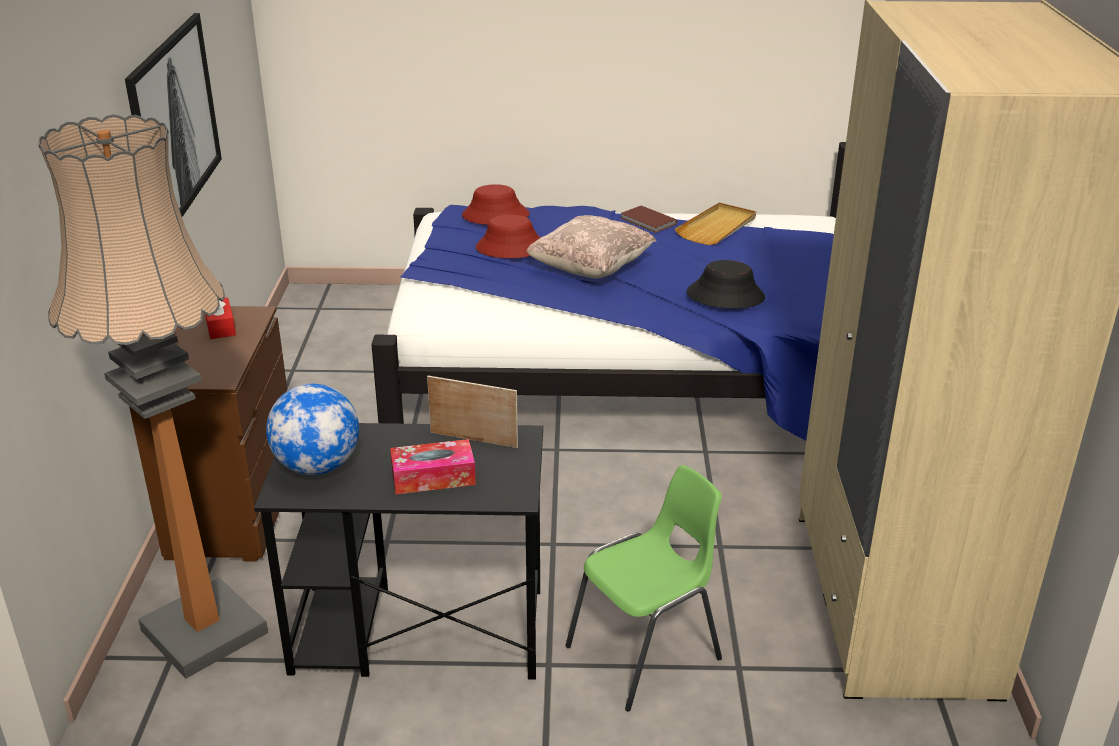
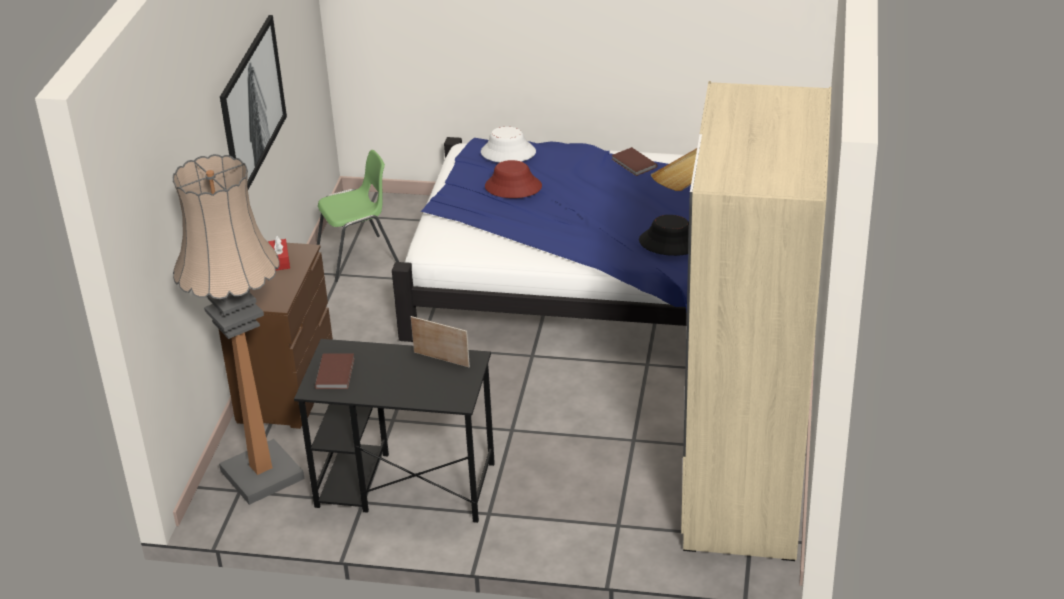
camera: 10 degrees right, 5 degrees up
globe [266,384,359,475] -> brown book [315,353,355,389]
tissue box [390,439,476,494] -> none
red hat [462,184,530,225] -> white hat [481,127,536,163]
beige pillow [526,215,656,278] -> none
green chair [565,465,722,711] -> green chair moved to [317,150,399,282]

